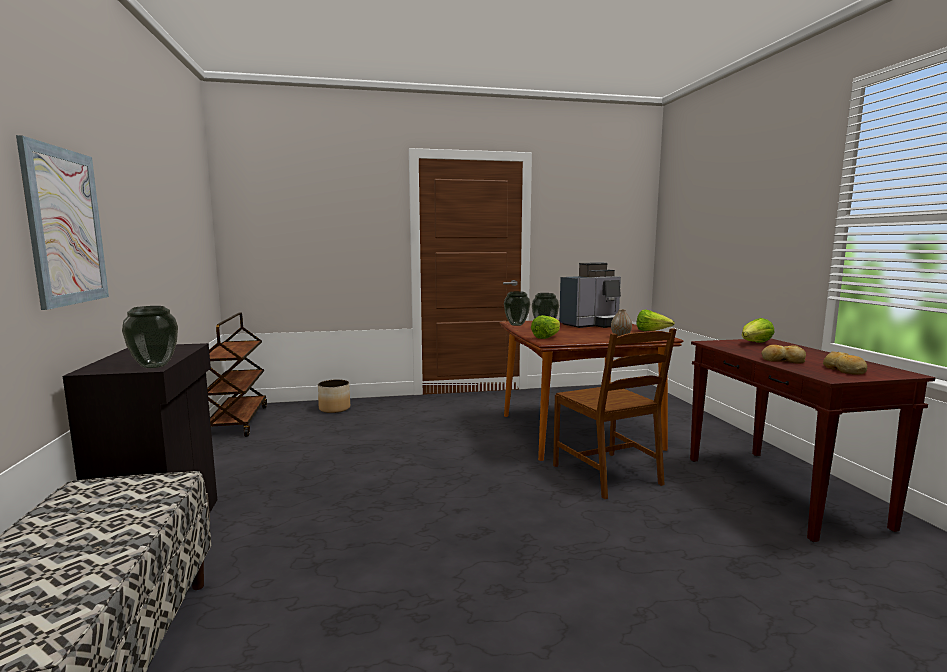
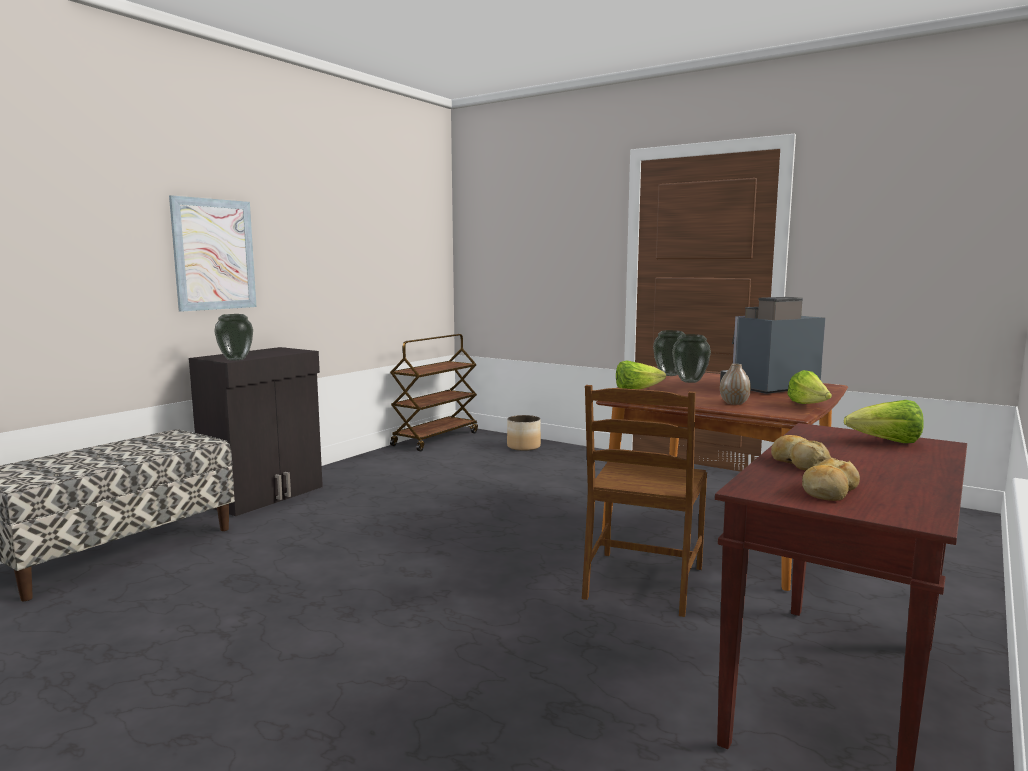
camera: 45 degrees right, 0 degrees up
coffee machine [559,262,621,328] -> coffee machine turned 135 degrees clockwise [720,297,826,394]

